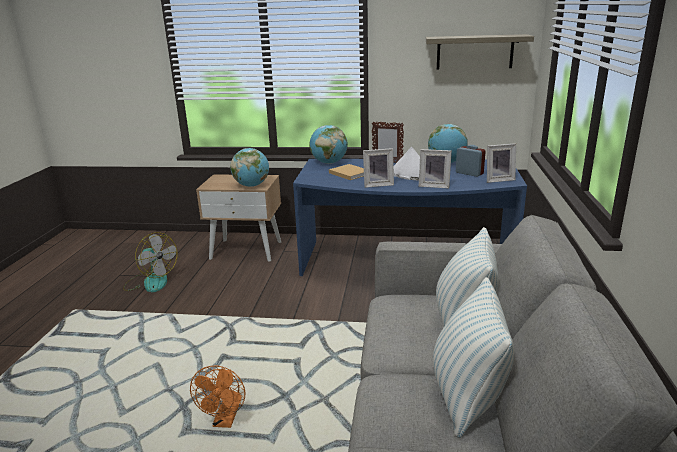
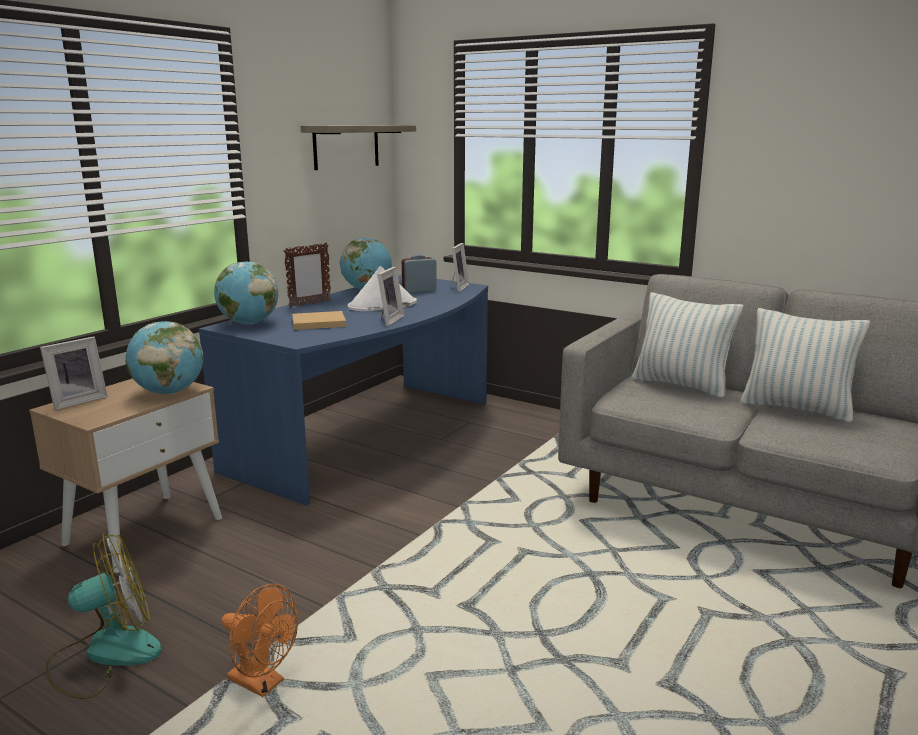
camera: 65 degrees left, 5 degrees down
orange fan [190,365,245,428] -> orange fan moved to [221,584,298,697]
picture frame [419,149,452,189] -> picture frame moved to [40,336,108,410]

